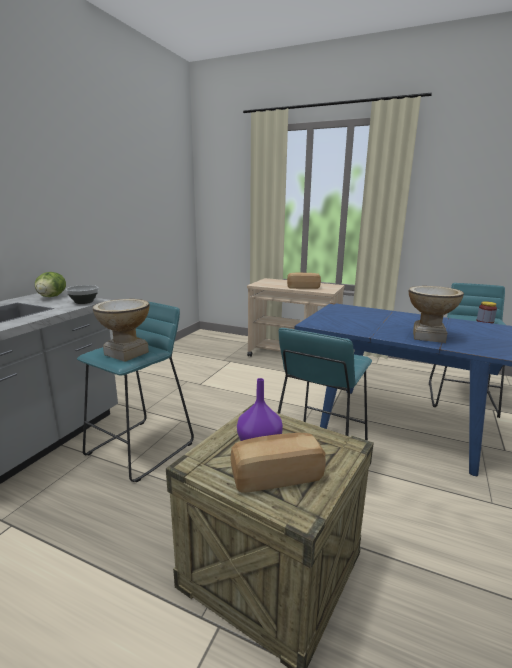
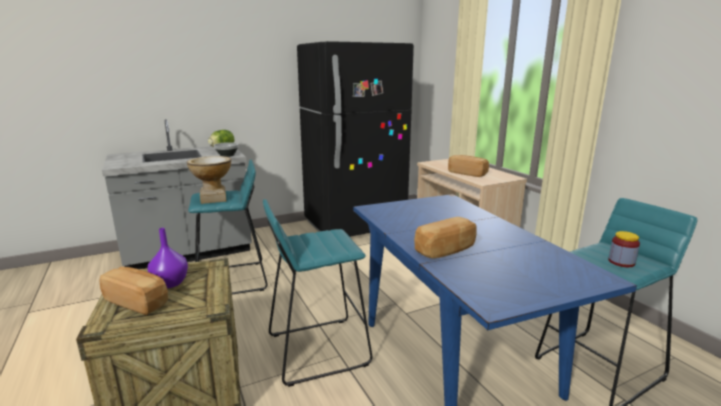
camera: 40 degrees right, 0 degrees up
vase [409,286,464,343] -> bread [414,217,477,258]
none -> black fridge [297,41,414,237]

